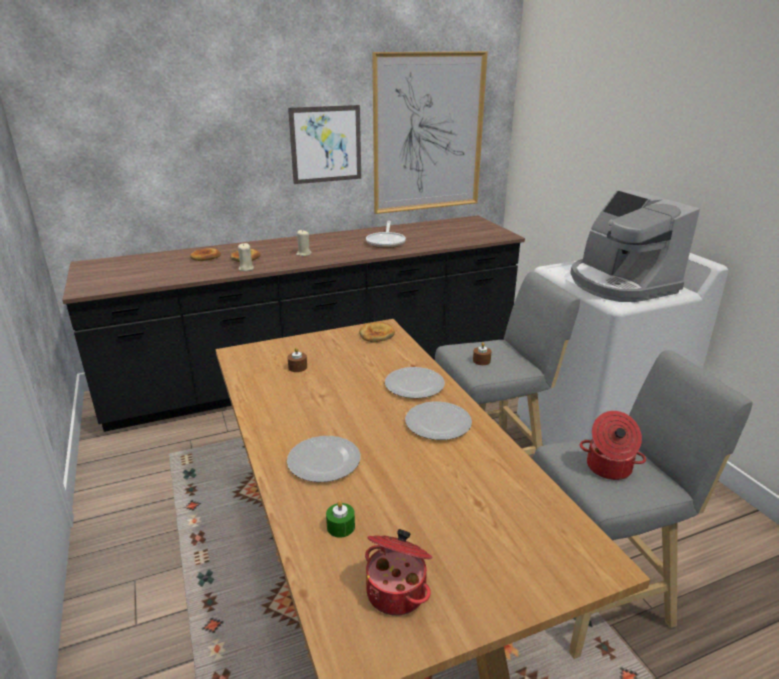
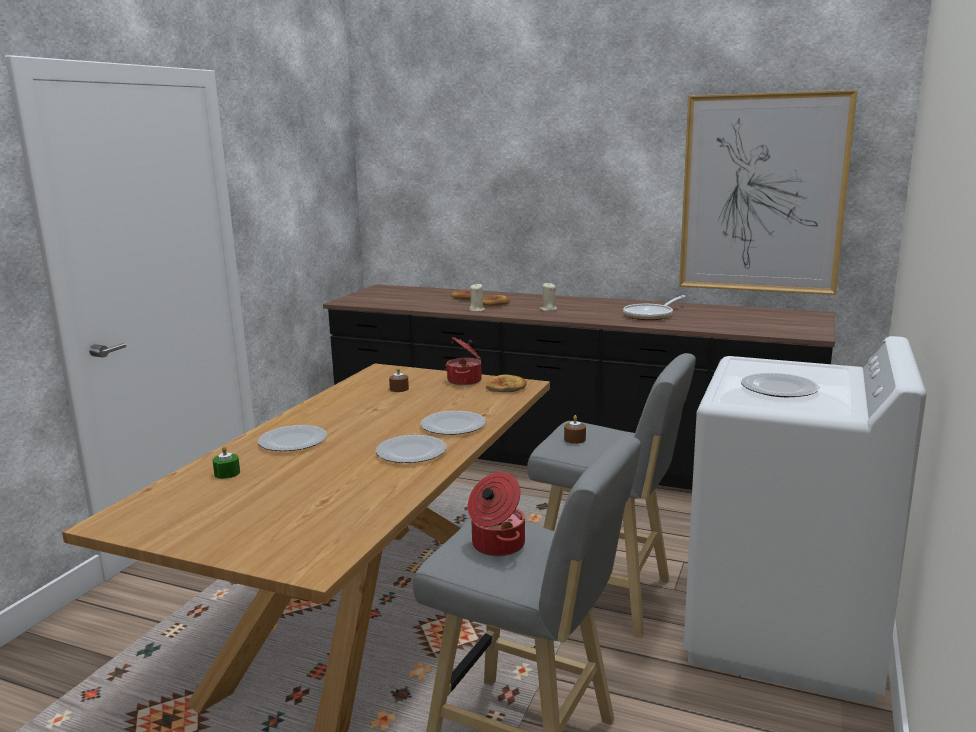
camera: 45 degrees right, 10 degrees down
picture [288,105,361,184] -> none
cooking pot [365,529,432,616] -> cooking pot moved to [446,337,482,385]
coffee machine [570,190,700,302] -> plate [741,373,820,397]

